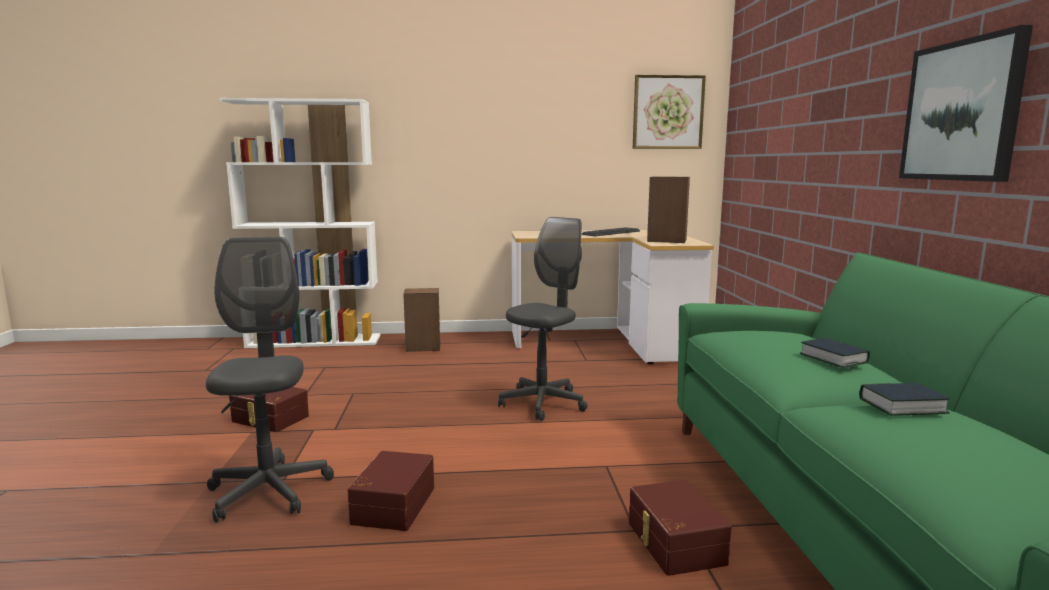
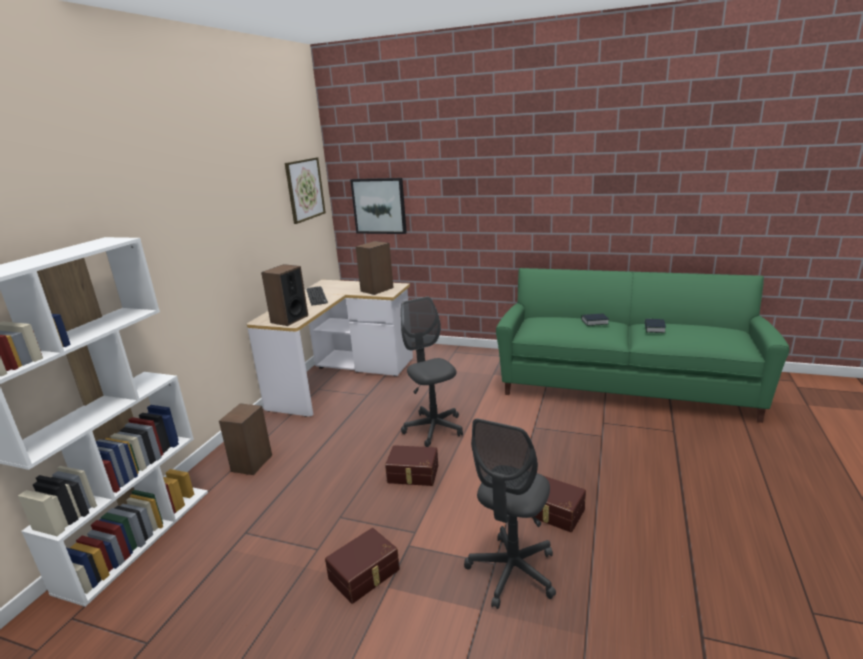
camera: 65 degrees left, 10 degrees up
grey office chair [206,237,334,523] -> grey office chair turned 75 degrees counterclockwise [464,419,556,609]
brown storage box [629,480,731,576] -> brown storage box moved to [385,445,438,486]
picture [899,25,1033,182] -> picture moved to [350,178,407,234]
none -> speaker [261,264,308,326]

